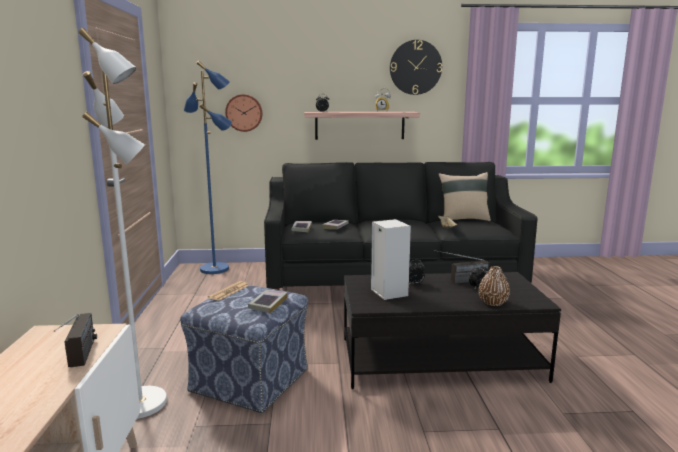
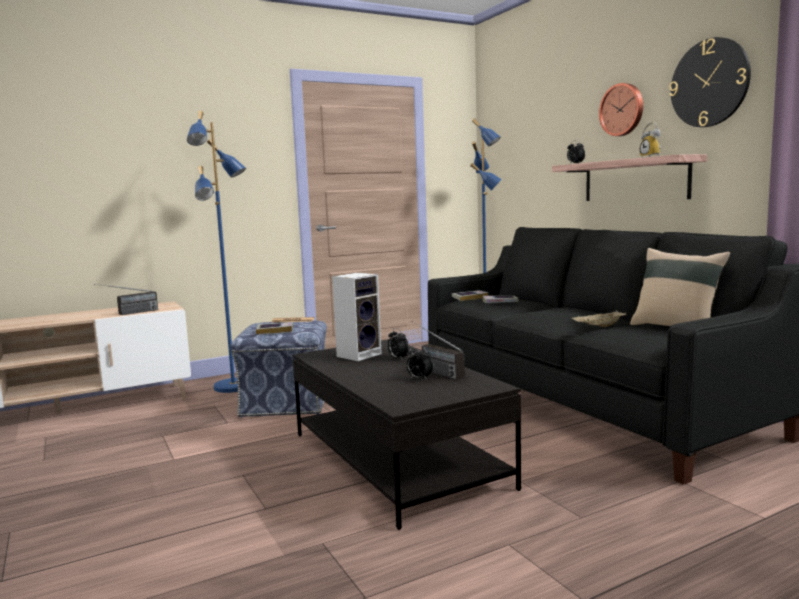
camera: 65 degrees right, 5 degrees down
white floor lamp [78,28,167,419] -> blue floor lamp [187,111,246,393]
wall clock [225,94,263,132] -> wall clock moved to [599,83,643,136]
brown vase [479,266,510,306] -> none

